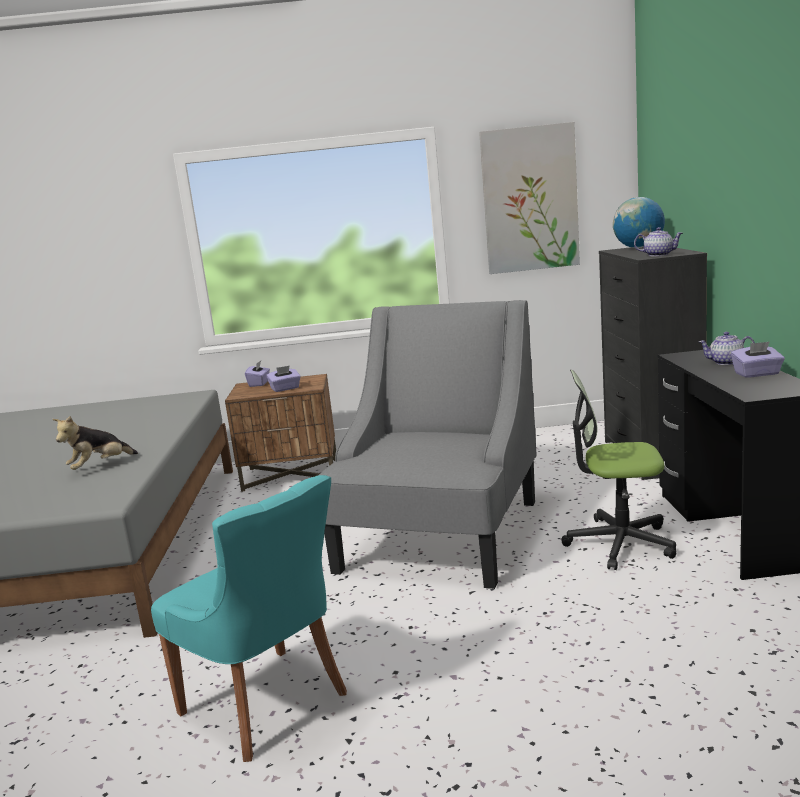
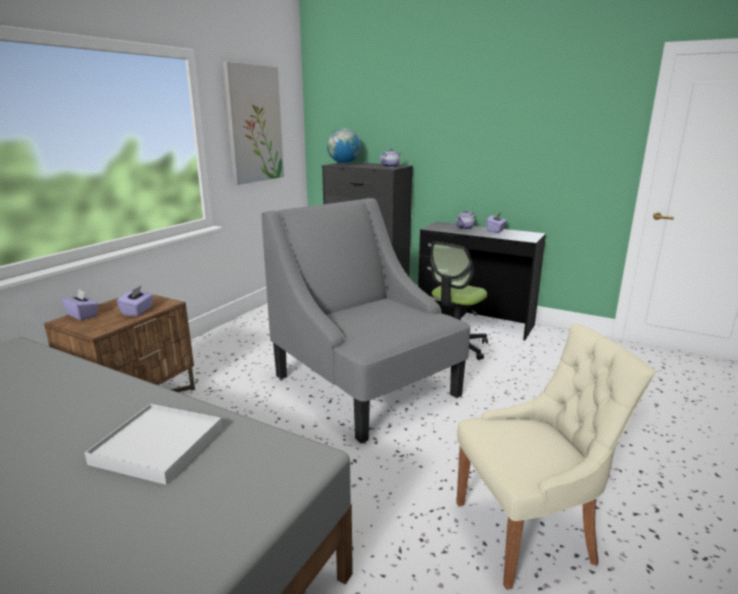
camera: 60 degrees left, 5 degrees up
plush toy [53,416,138,470] -> white tray [85,404,222,485]
turquoise chair [151,475,347,762] -> beige chair [457,324,655,590]

